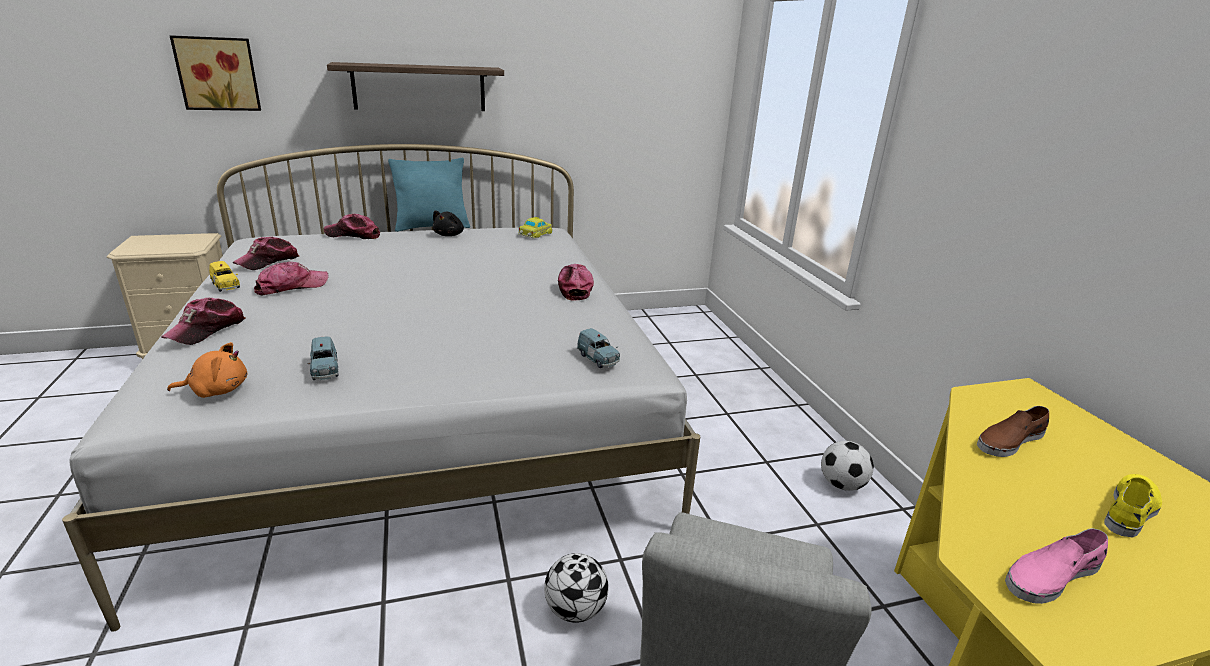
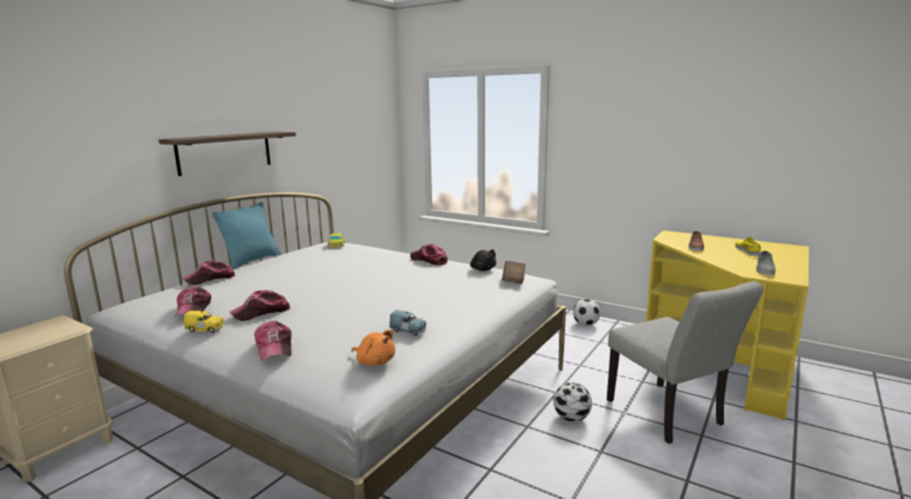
camera: 40 degrees left, 10 degrees down
orange plush toy [167,342,247,398] -> orange plush toy turned 90 degrees clockwise [351,330,395,366]
picture [170,35,261,111] -> none
cap [254,262,329,295] -> cap turned 135 degrees counterclockwise [229,290,290,321]
black plush toy [433,210,464,236] -> black plush toy moved to [470,250,496,271]
blue toy car [577,328,620,368] -> brown book [502,261,526,284]
pink shoe [1005,528,1108,604] -> grey shoe [756,251,776,275]

